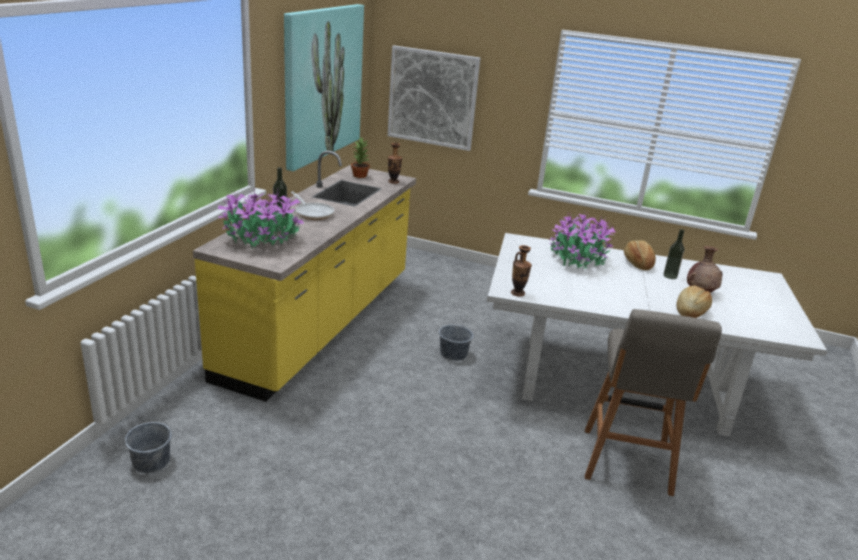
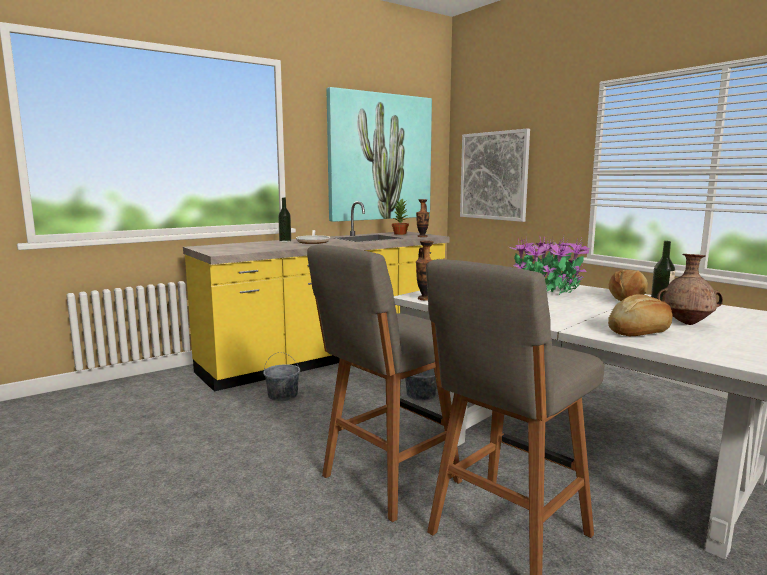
camera: 35 degrees right, 15 degrees down
grey bucket [124,418,172,473] -> grey bucket moved to [263,352,300,401]
potted plant [218,190,304,249] -> none
none -> grey stool [307,245,462,522]

